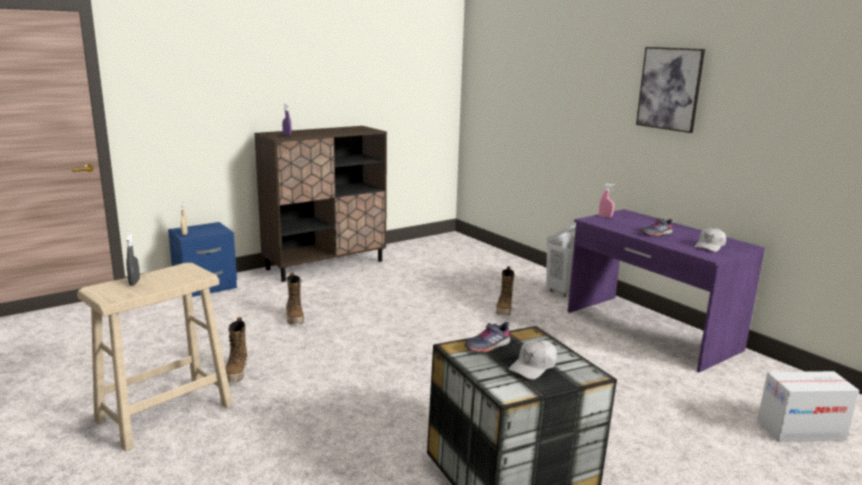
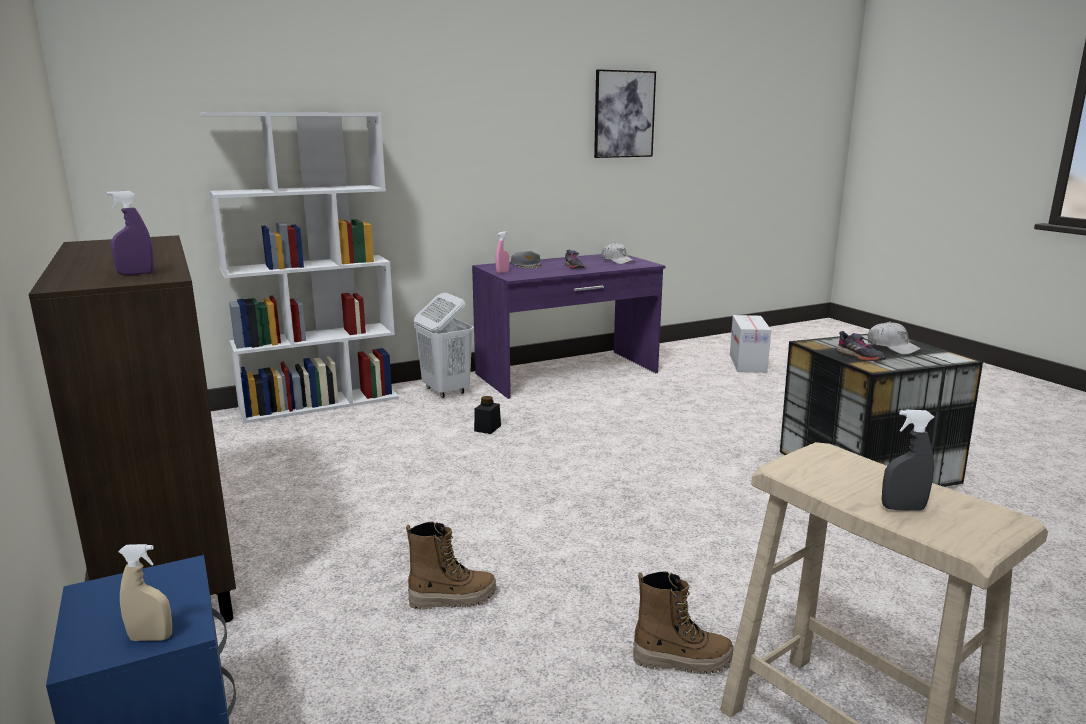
camera: 80 degrees left, 0 degrees up
boot [496,266,515,315] -> black jar [474,396,501,434]
picture [636,47,705,133] -> picture moved to [594,69,656,158]
none -> white bookcase [200,112,399,424]
none -> grey cap [511,251,542,269]

